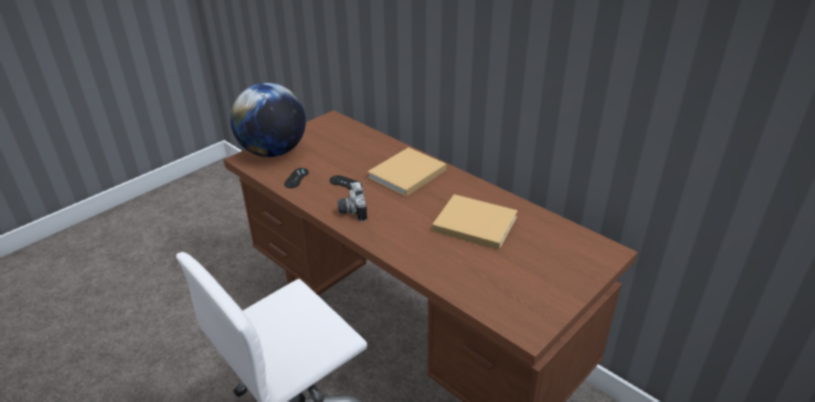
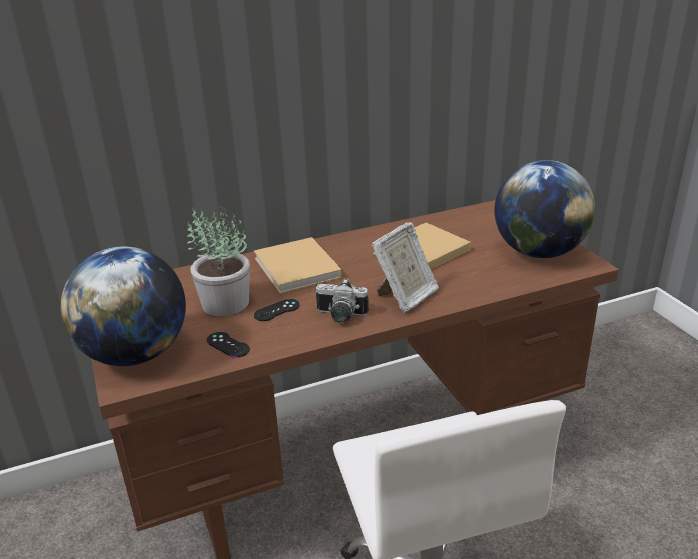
camera: 65 degrees left, 5 degrees down
none -> potted plant [187,207,250,316]
none -> picture frame [371,222,439,313]
none -> globe [494,160,595,258]

